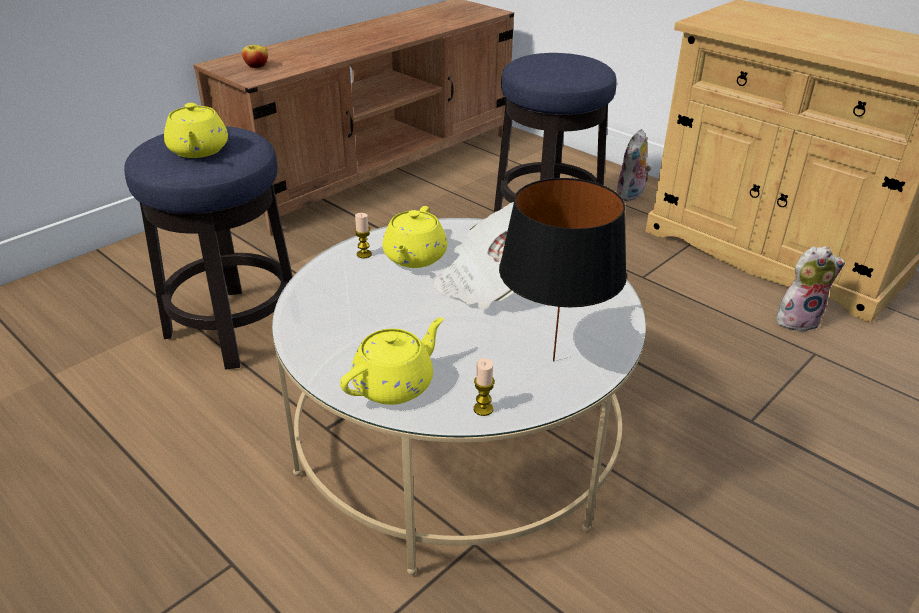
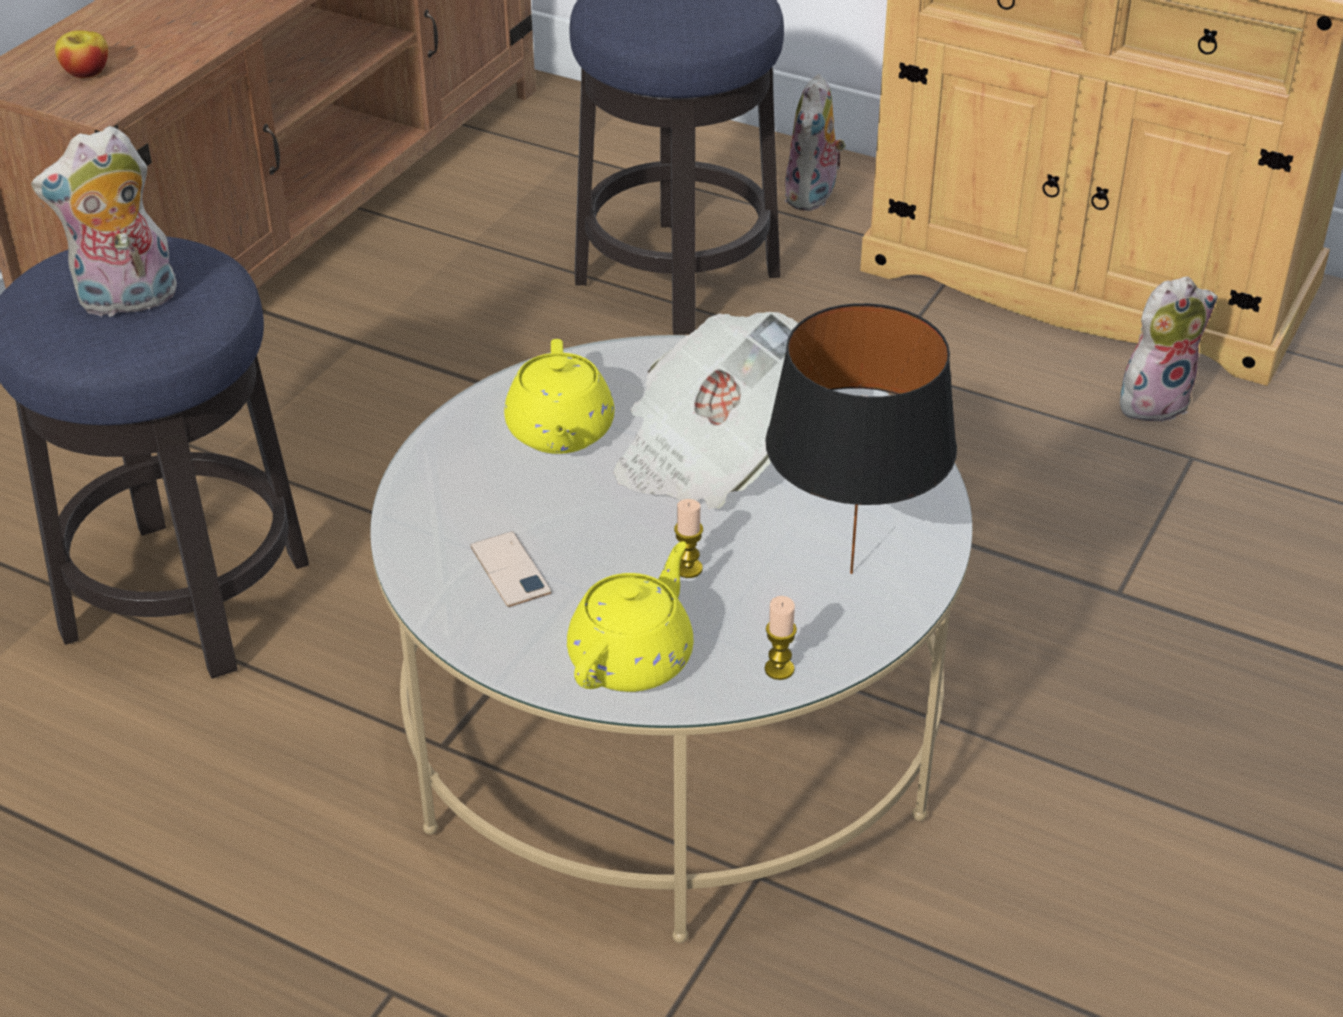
camera: 15 degrees left, 5 degrees up
yellow teapot [164,103,228,158] -> plush toy [31,126,177,317]
candle [355,213,372,258] -> candle moved to [674,499,703,578]
none -> phone [471,531,552,607]

